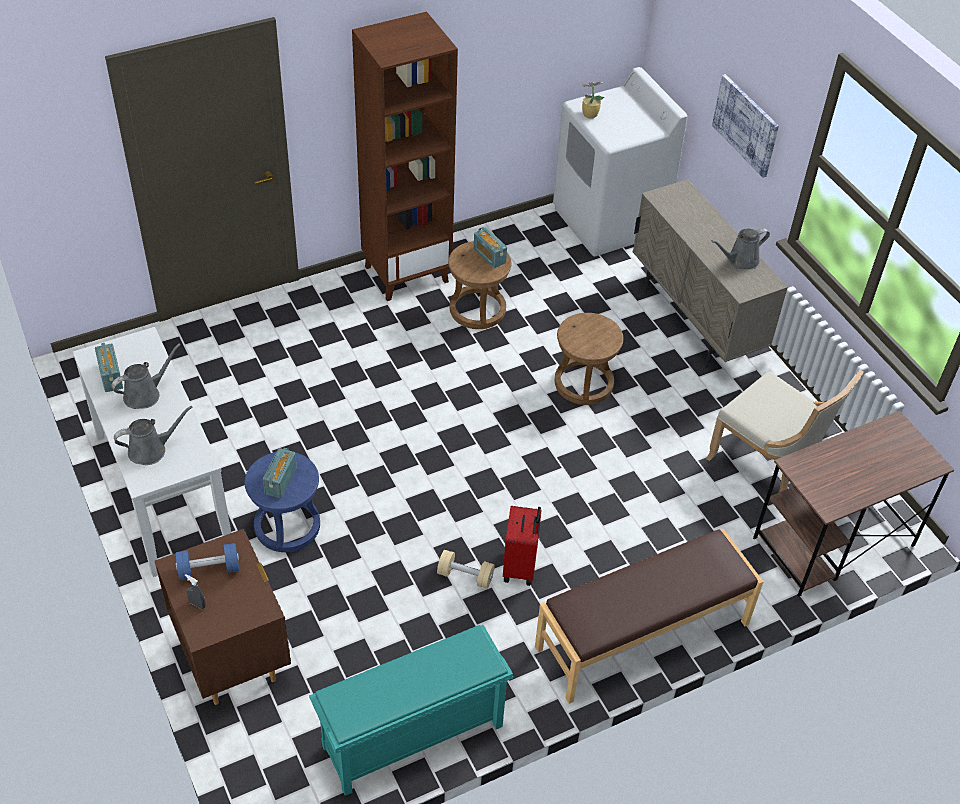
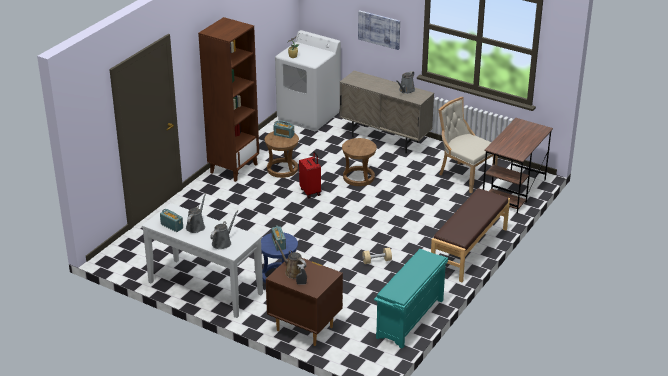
camera: 30 degrees left, 15 degrees down
blue dumbbell [176,543,239,580] -> brown watering can [275,240,306,279]
red suitcase [503,506,542,586] -> red suitcase moved to [299,151,321,198]
beige chair [706,369,864,492] -> beige chair turned 150 degrees counterclockwise [439,97,498,193]

